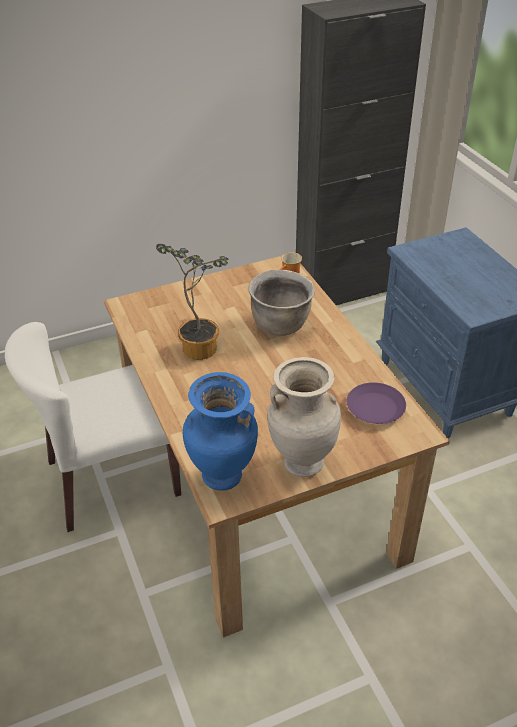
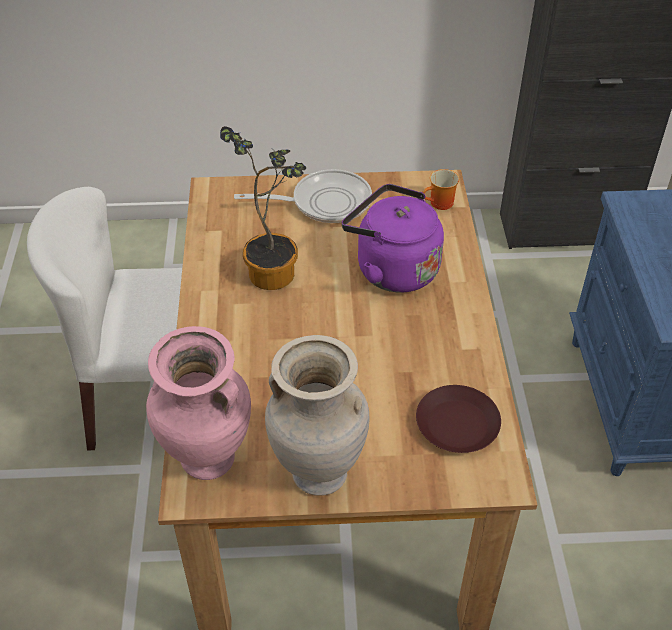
camera: 20 degrees right, 5 degrees up
blue vase [183,372,258,491] -> pink vase [146,326,251,480]
brown cooking pot [249,270,315,336] -> purple kettle [342,184,444,293]
purple plate [347,382,406,424] -> brown plate [416,385,501,453]
none -> frying pan [234,169,372,223]

